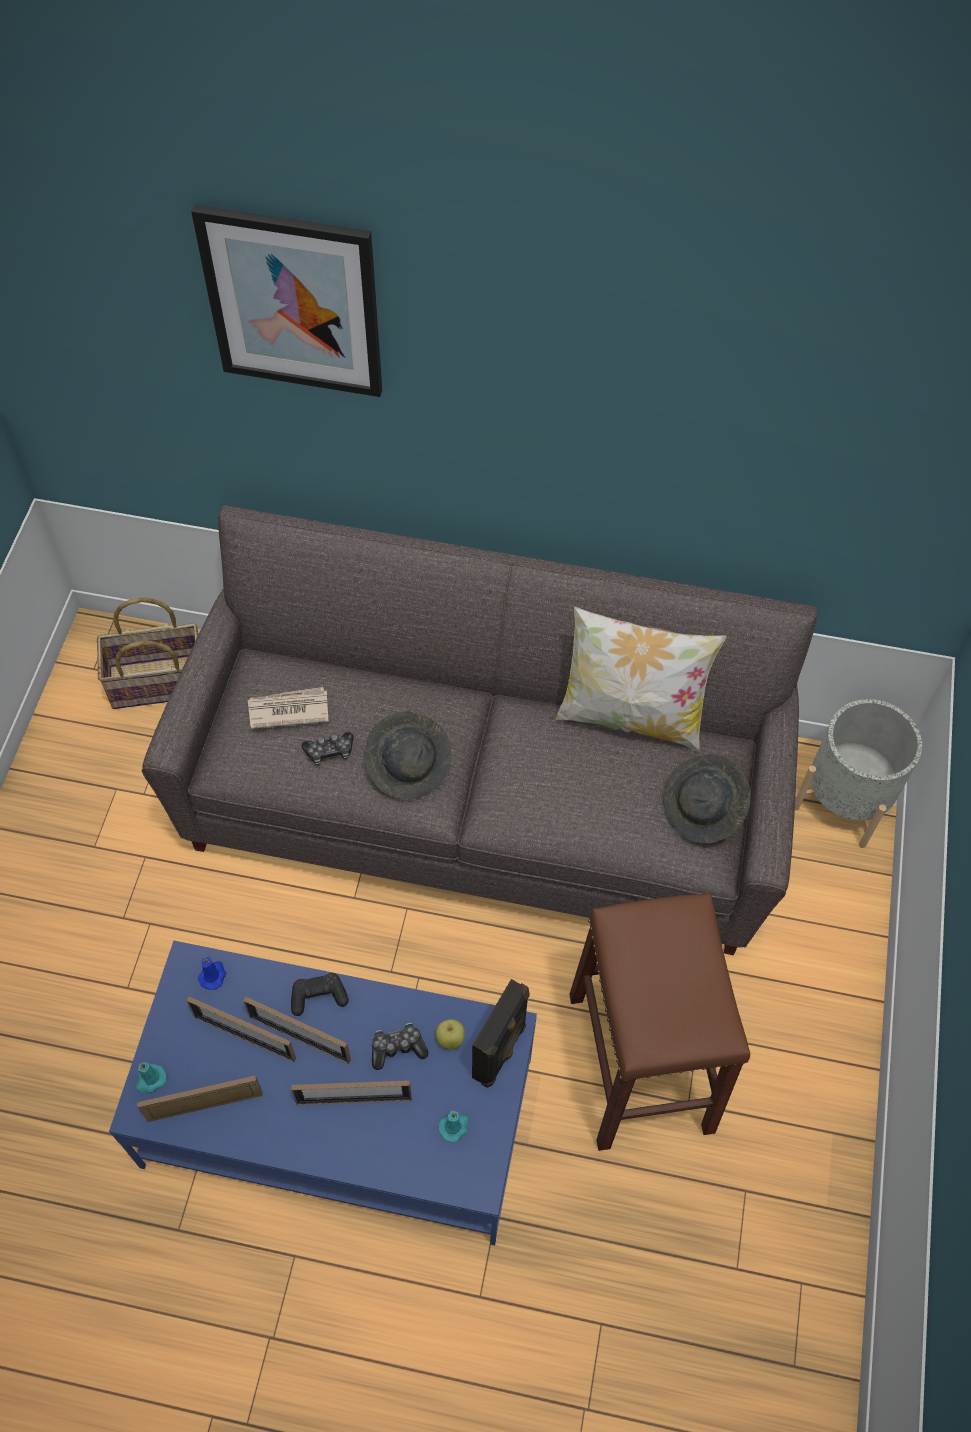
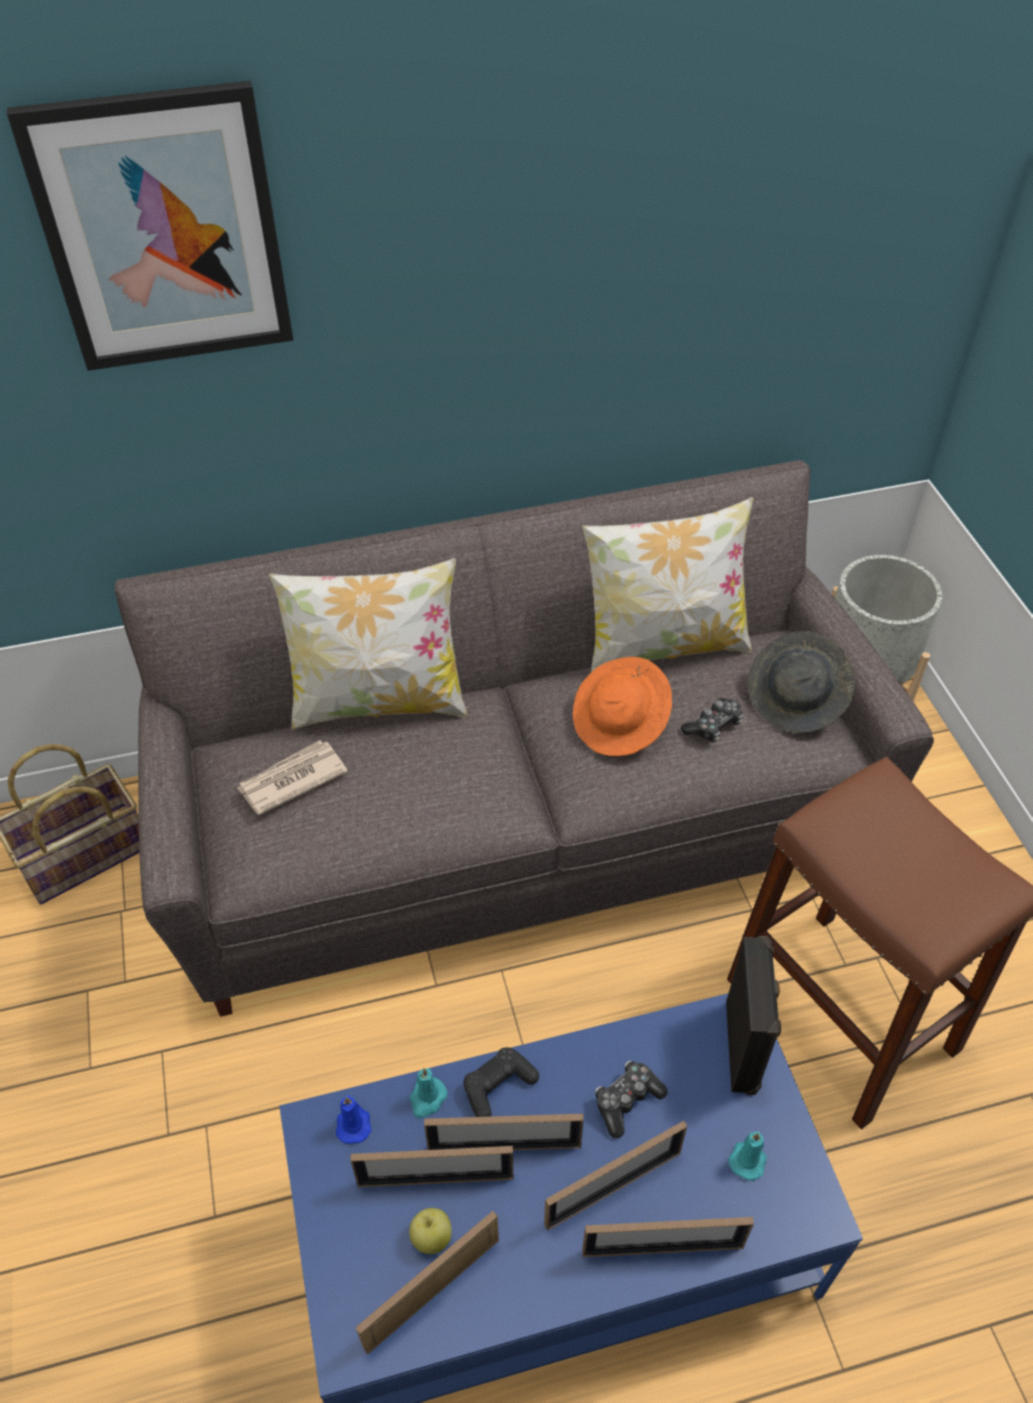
camera: 25 degrees left, 10 degrees down
turquoise candle [135,1062,167,1093] -> turquoise candle moved to [410,1068,448,1118]
game controller [302,732,354,766] -> game controller moved to [681,698,744,743]
grey hat [365,711,452,800] -> none
apple [435,1019,465,1050] -> apple moved to [409,1208,452,1254]
none -> pillow [269,558,467,729]
none -> orange hat [573,657,672,756]
none -> picture frame [582,1217,754,1257]

